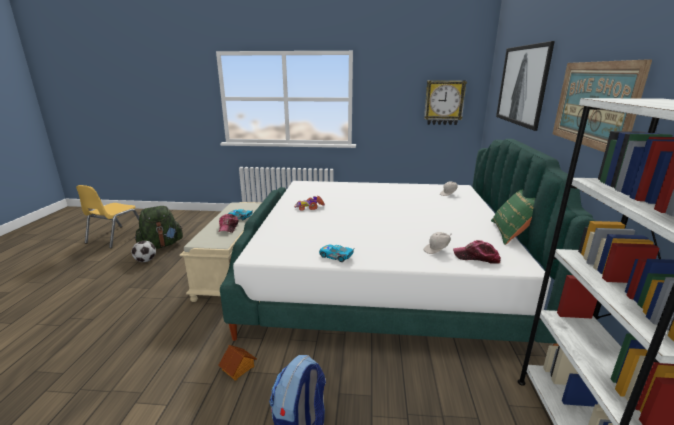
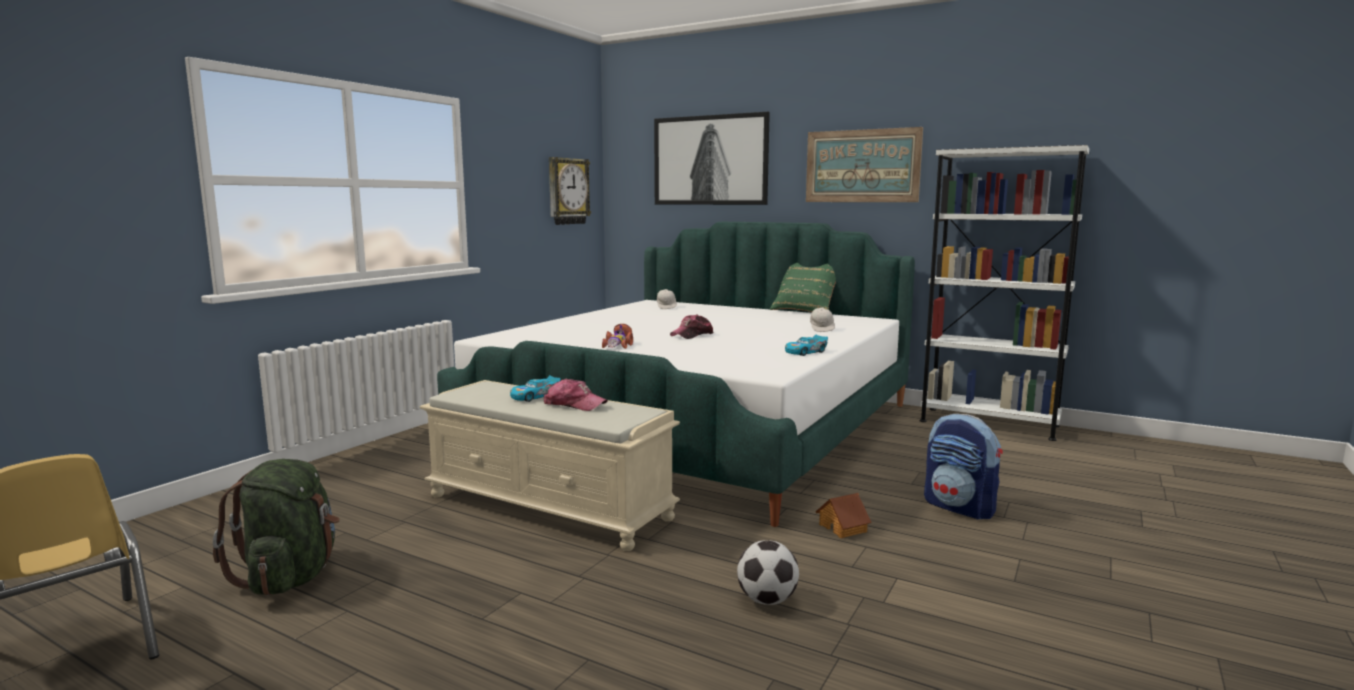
camera: 65 degrees left, 10 degrees down
football [132,241,156,262] -> football moved to [737,540,799,605]
cap [453,240,501,264] -> cap moved to [670,315,713,339]

